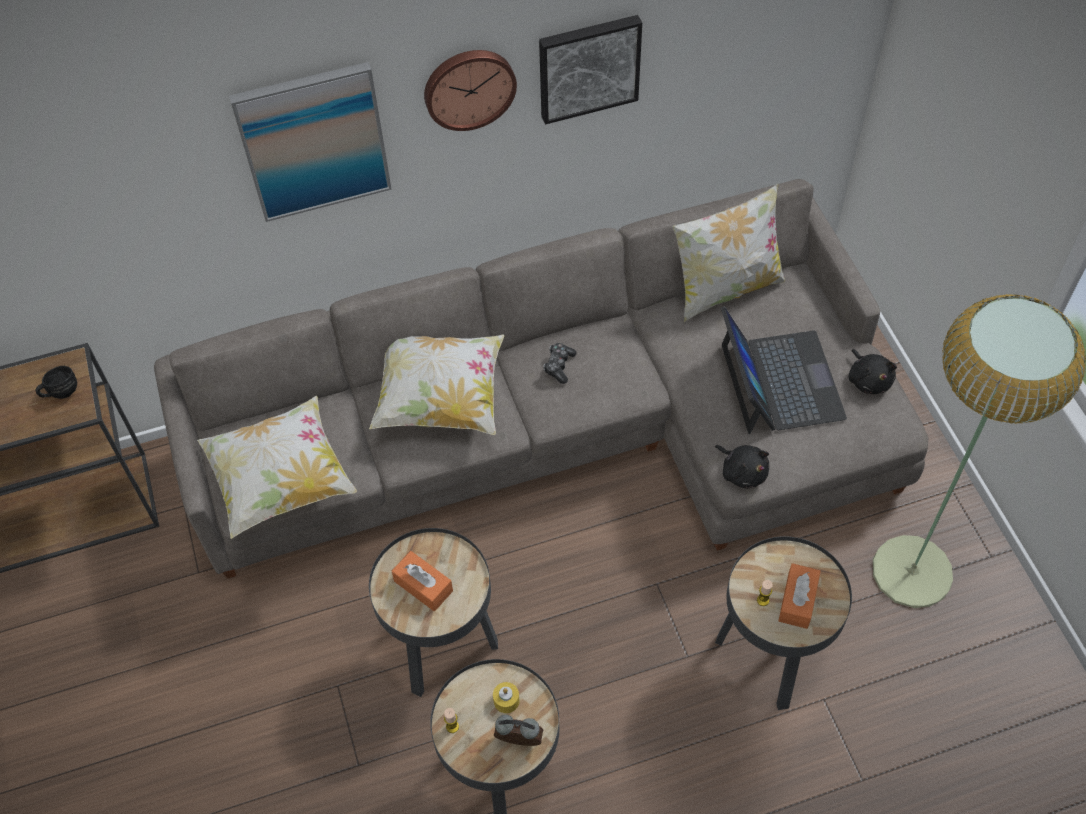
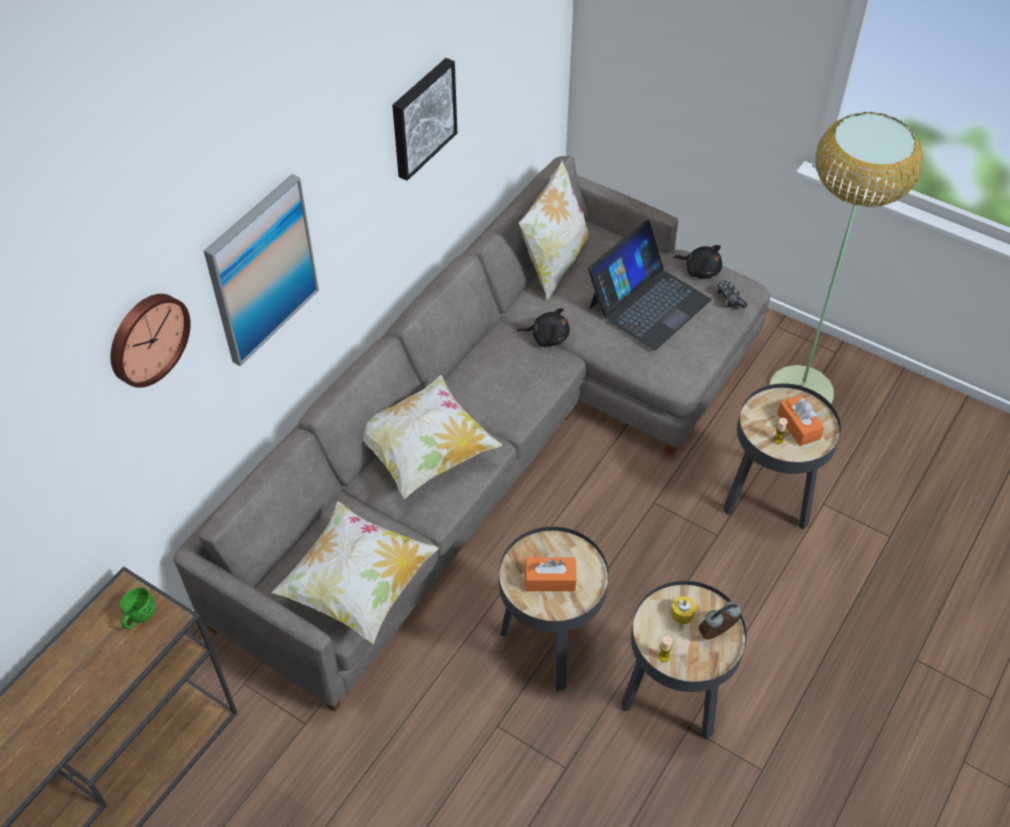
camera: 40 degrees left, 5 degrees down
black mug [36,366,77,399] -> green mug [120,588,156,629]
wall clock [424,50,517,131] -> wall clock moved to [110,294,191,388]
game controller [543,343,576,384] -> game controller moved to [716,281,747,308]
black plush toy [715,445,769,489] -> black plush toy moved to [517,308,570,347]
laptop [721,306,847,434] -> laptop turned 90 degrees clockwise [588,220,712,351]

